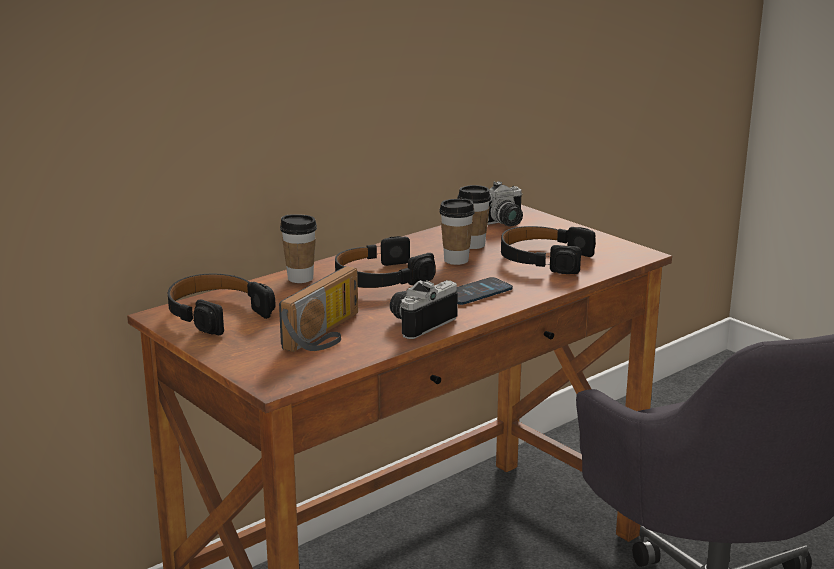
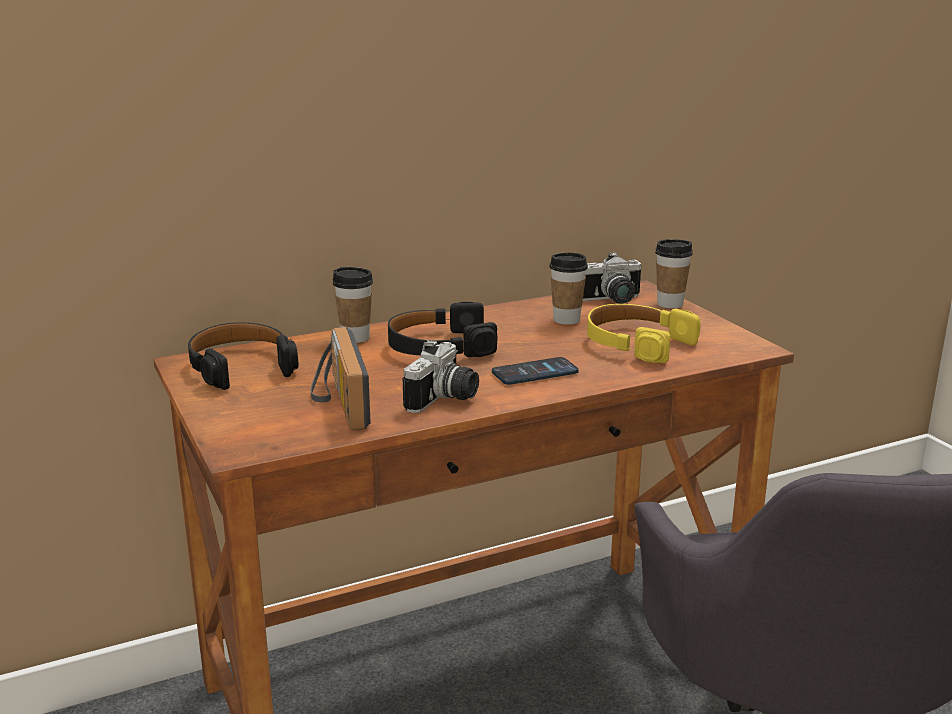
camera: 15 degrees right, 0 degrees up
radio [279,266,358,352] -> radio turned 120 degrees clockwise [311,327,371,430]
camera [390,280,458,339] -> camera turned 150 degrees clockwise [403,340,479,413]
cup [439,199,475,265] -> cup moved to [655,239,693,308]
black headphones [501,226,596,274] -> yellow headphones [587,304,701,363]

